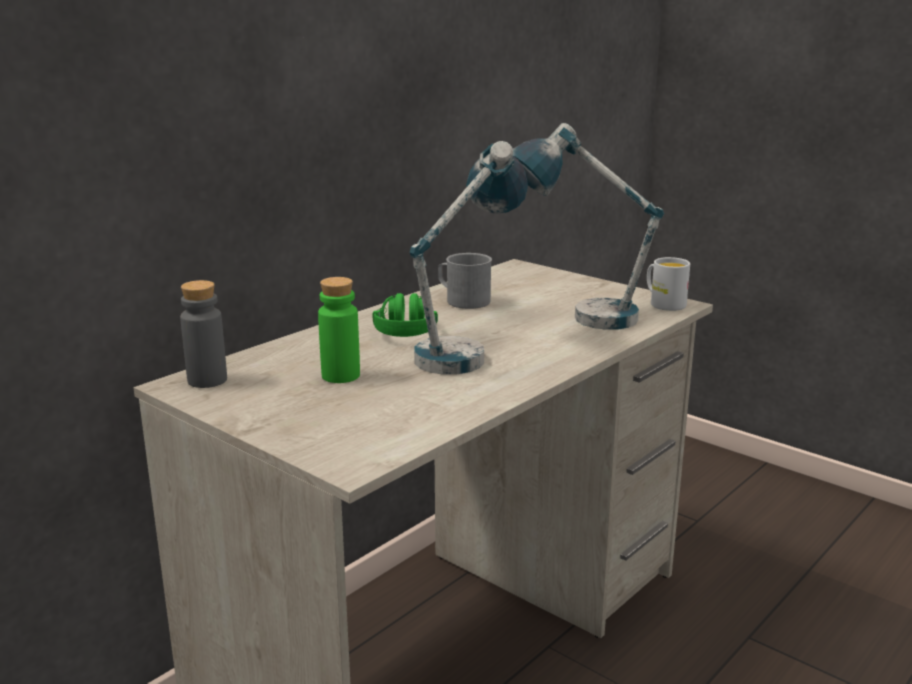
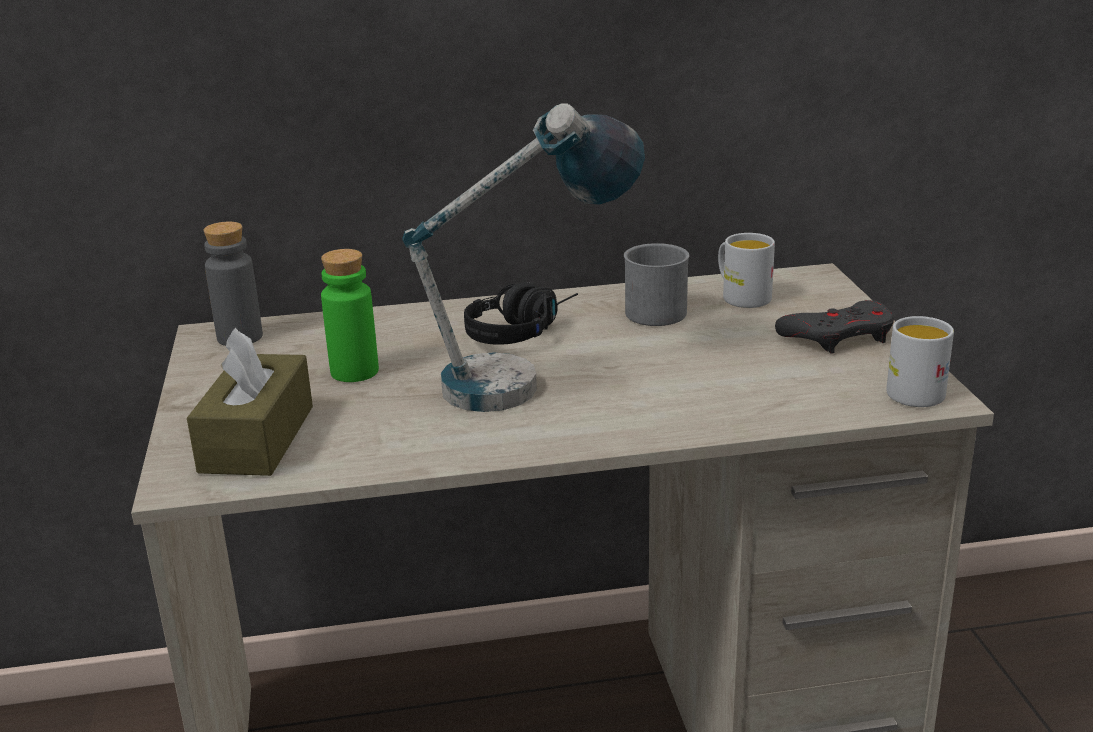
camera: 40 degrees right, 5 degrees up
green headphones [372,293,438,337] -> black headphones [464,282,578,345]
table lamp [513,123,664,330] -> none
none -> brown tissue box [187,328,313,476]
none -> white mug [718,233,775,308]
none -> grey game controller [775,300,894,353]

